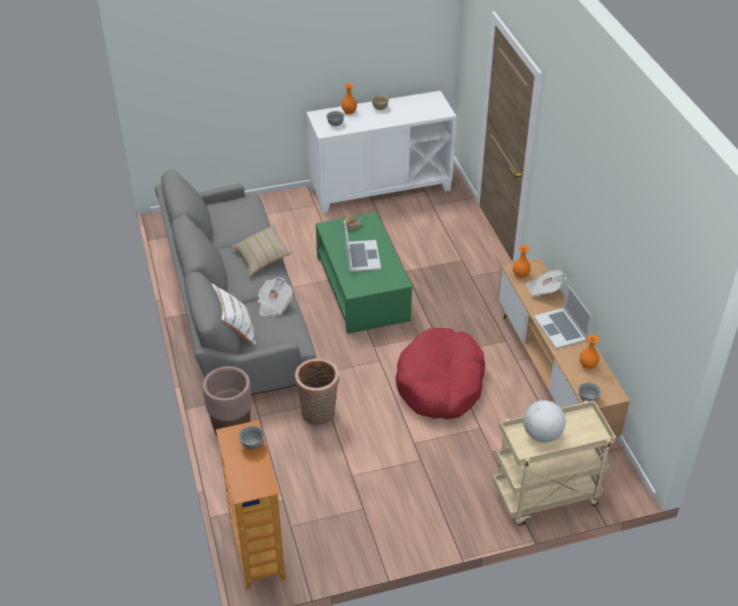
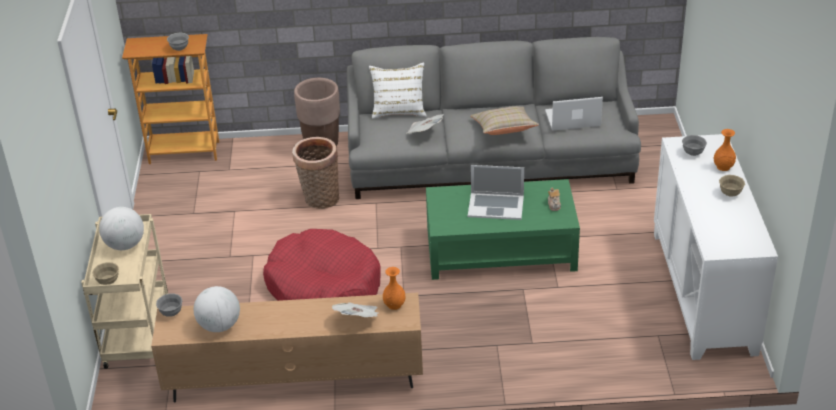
camera: 105 degrees right, 5 degrees down
laptop [534,285,592,349] -> laptop moved to [545,97,603,131]
orange vase [579,334,599,370] -> globe [194,286,240,332]
none -> beige bowl [92,262,119,285]

